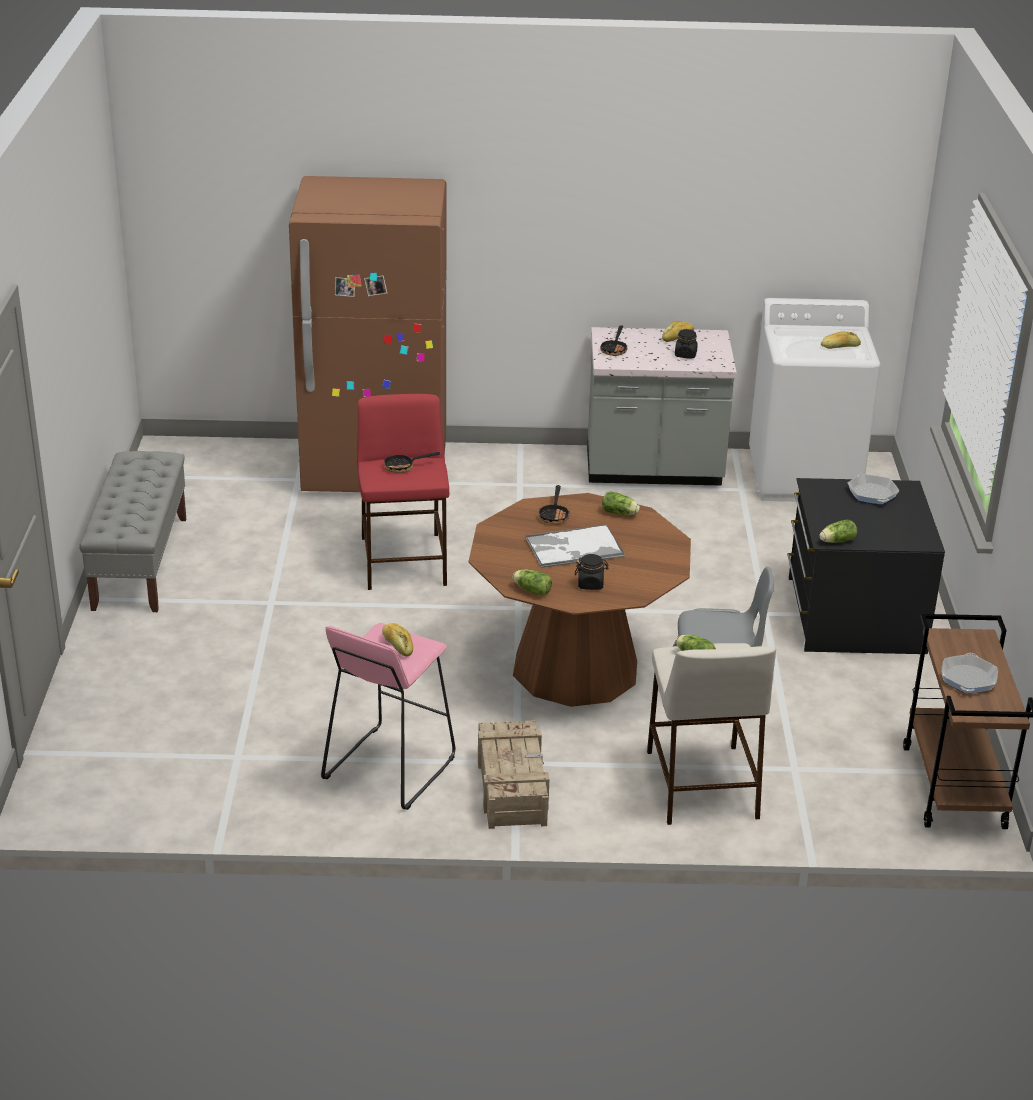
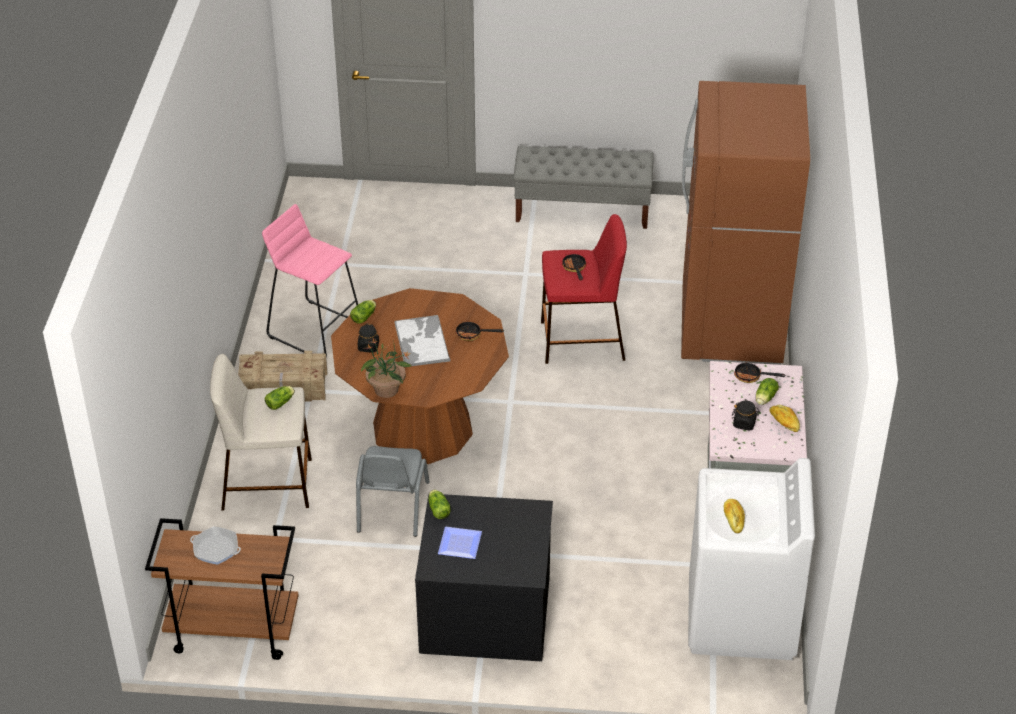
camera: 95 degrees right, 10 degrees up
bread [382,623,413,657] -> none
lettuce [602,491,640,515] -> lettuce moved to [756,378,779,405]
frying pan [848,473,899,504] -> none
none -> potted plant [361,339,412,398]
none -> plate [438,527,482,559]

